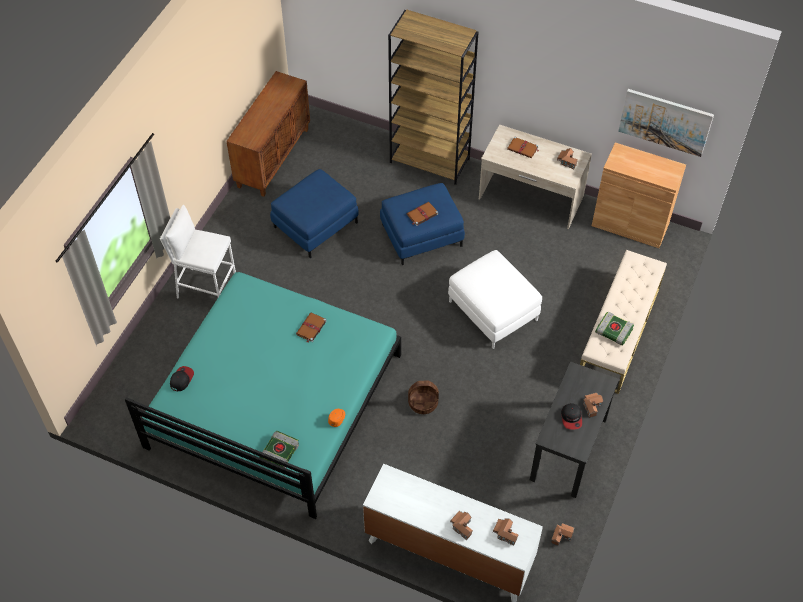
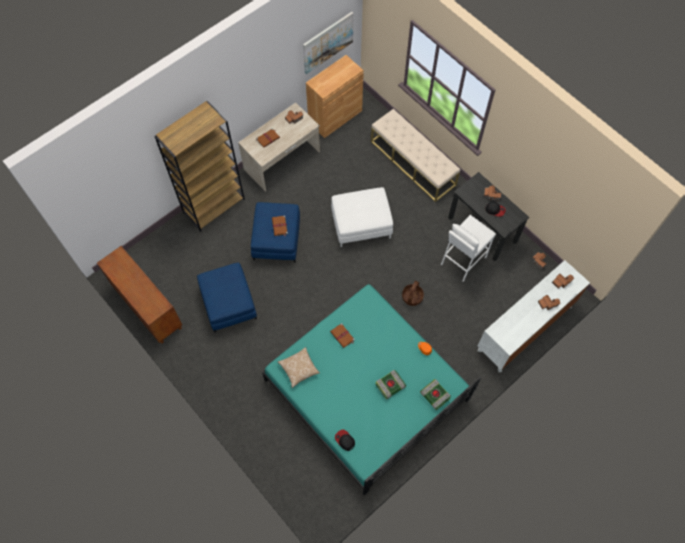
camera: 65 degrees left, 10 degrees up
white stool [160,205,236,299] -> white stool moved to [441,215,496,282]
book [595,312,634,345] -> book moved to [375,370,406,399]
none -> pillow [278,347,320,388]

